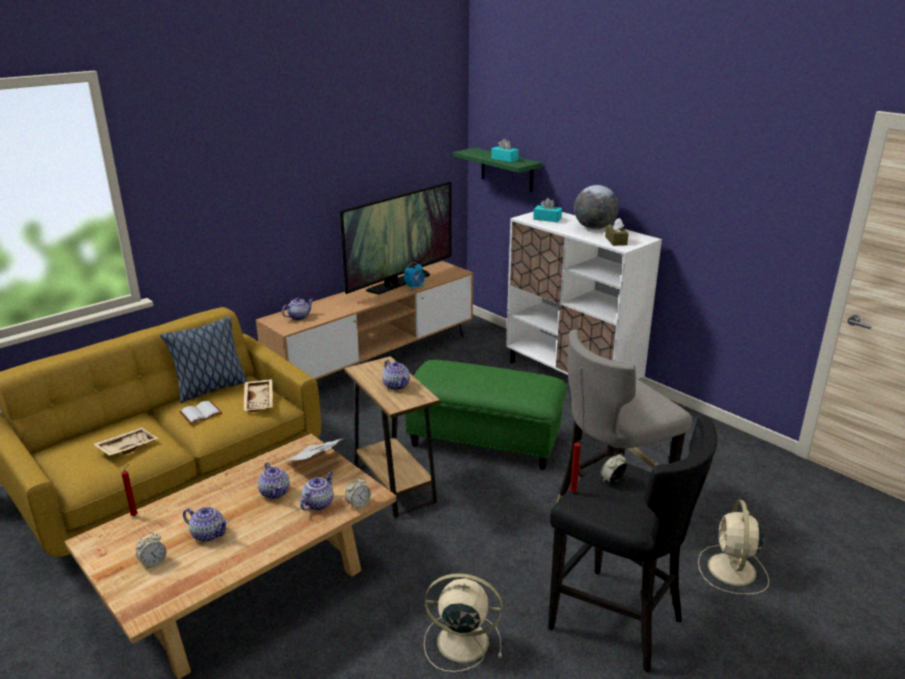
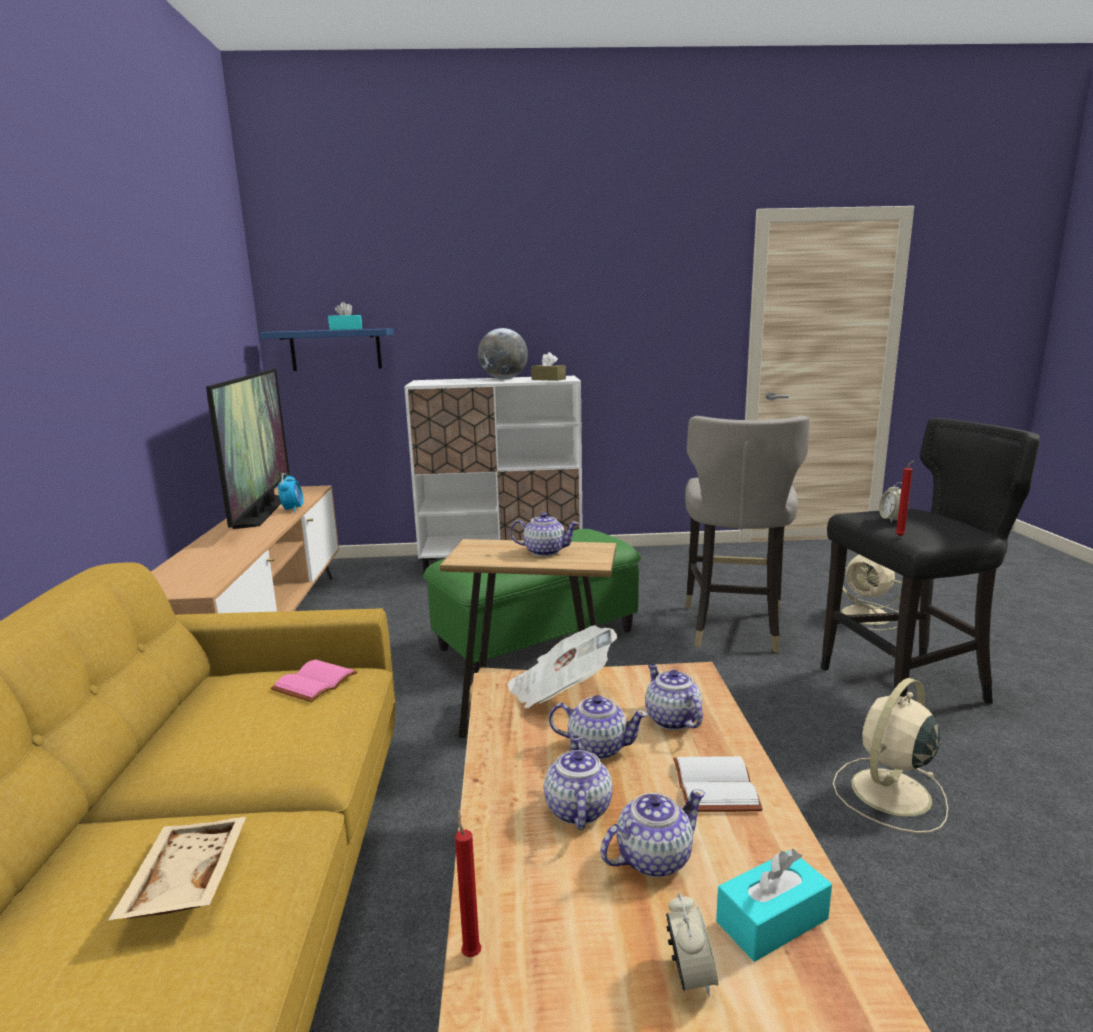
camera: 50 degrees left, 10 degrees down
pillow [160,316,248,403] -> none
white book [180,401,222,424] -> white book moved to [673,756,763,812]
beige tray [244,379,273,412] -> pink book [271,659,357,702]
teapot [282,298,313,320] -> teapot moved to [544,736,613,830]
alarm clock [345,477,371,510] -> none
green shelf [453,148,542,192] -> blue shelf [260,328,394,371]
turquoise tissue box [533,198,562,222] -> turquoise tissue box moved to [716,849,832,962]

